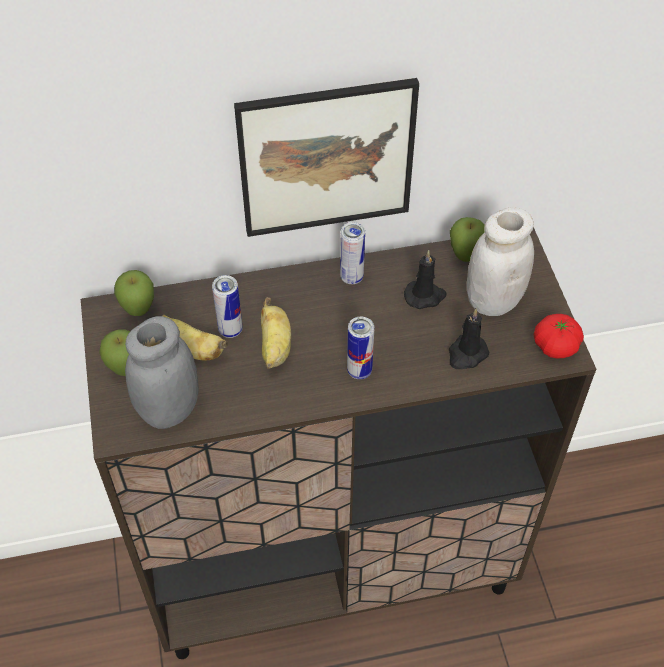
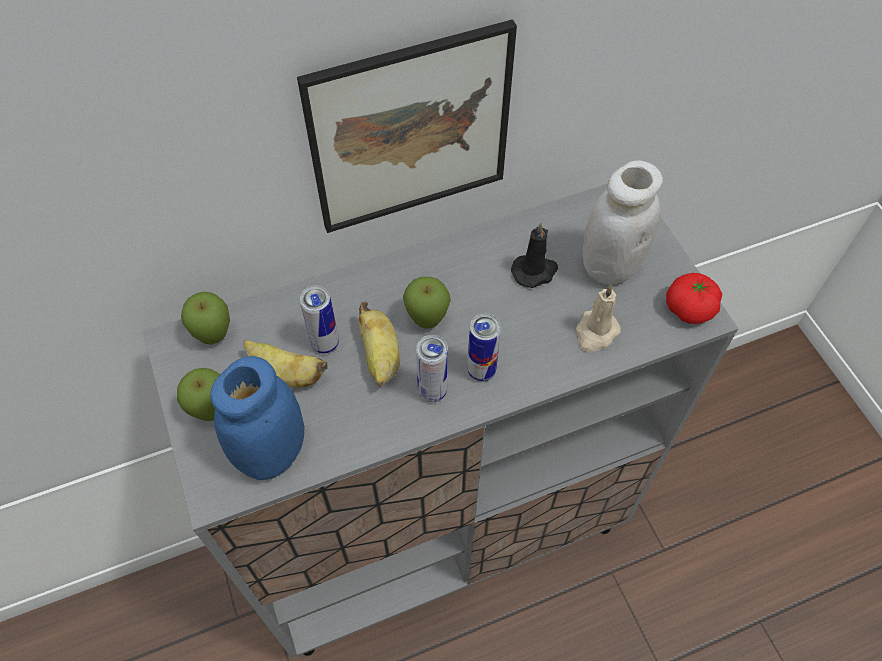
camera: 10 degrees left, 5 degrees up
brown cabinet [81,227,596,659] -> grey cabinet [143,184,739,658]
grey jar [125,316,199,429] -> blue jar [210,356,304,480]
can [340,222,365,284] -> can moved to [416,335,448,402]
black candle [449,308,489,369] -> beige candle [575,284,621,352]
apple [450,217,485,262] -> apple moved to [403,277,451,328]

